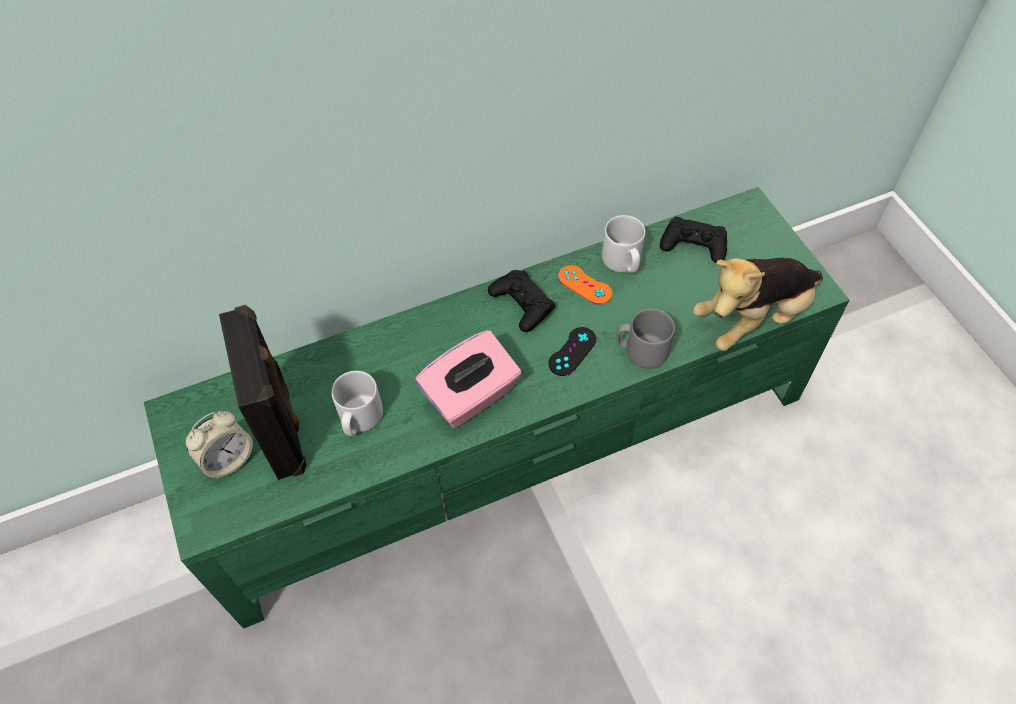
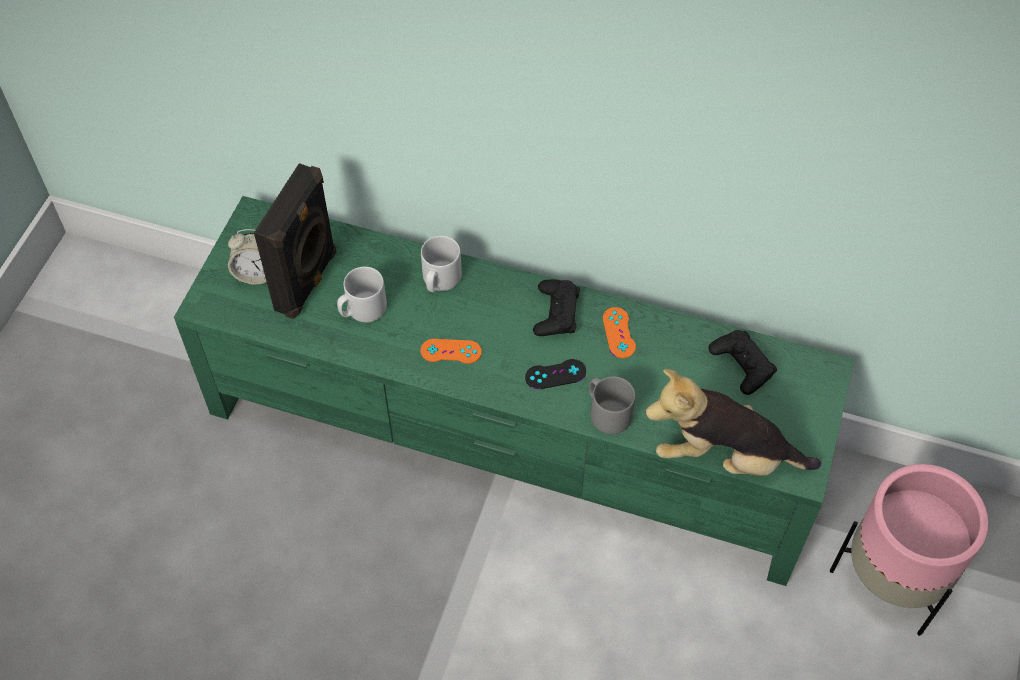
camera: 40 degrees right, 0 degrees up
pink tissue box [415,330,521,428] -> orange game controller [420,339,482,364]
grey mug [602,215,645,273] -> grey mug moved to [421,236,462,292]
none -> pink planter [830,464,989,636]

